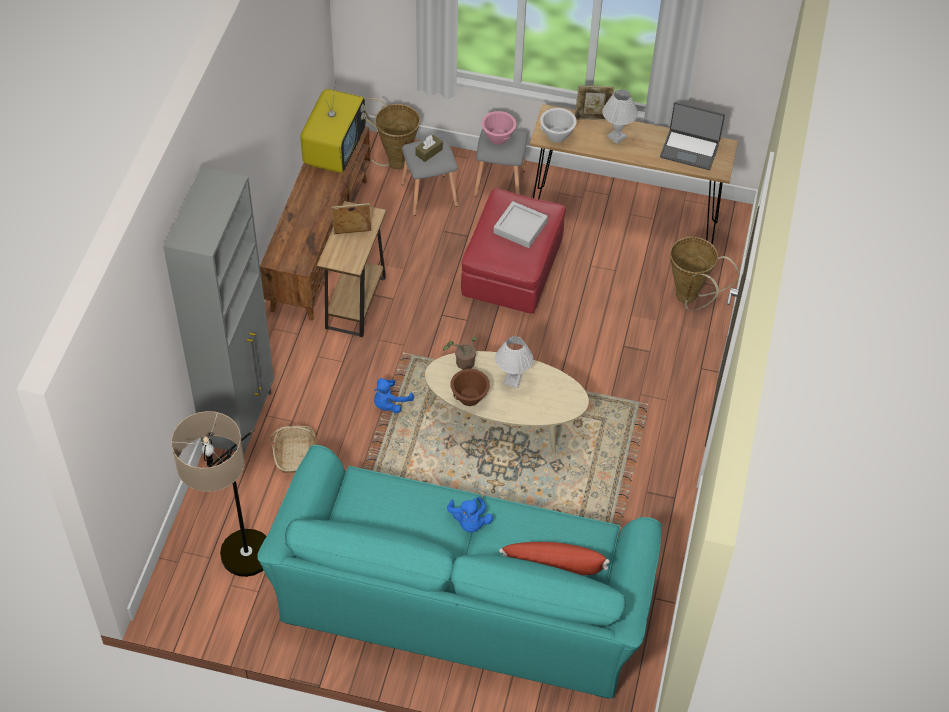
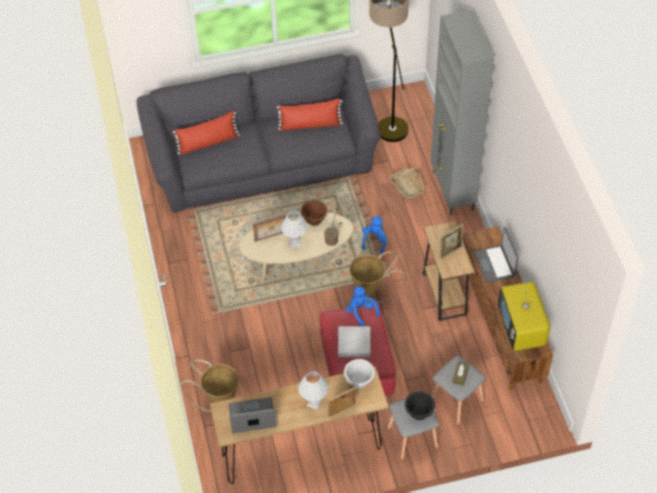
camera: 155 degrees right, 0 degrees up
turquoise sofa [257,445,662,699] -> grey sofa [136,54,381,212]
basket [365,98,420,169] -> basket moved to [349,251,404,303]
blue plush toy [447,497,493,532] -> blue plush toy moved to [346,286,380,326]
pink bowl [481,111,516,145] -> black bowl [405,391,435,420]
none -> picture frame [253,214,286,242]
none -> red pillow [277,99,343,131]
none -> laptop [474,227,519,283]

